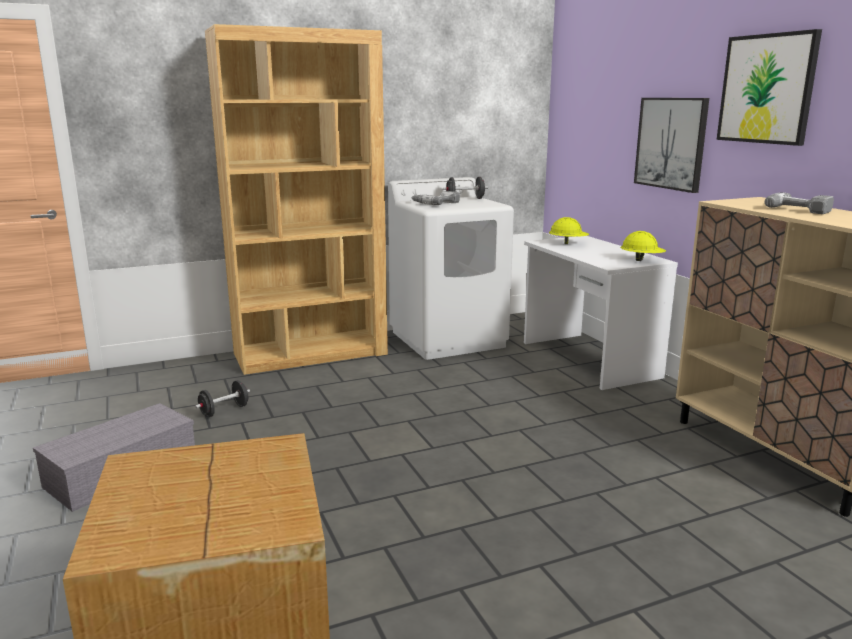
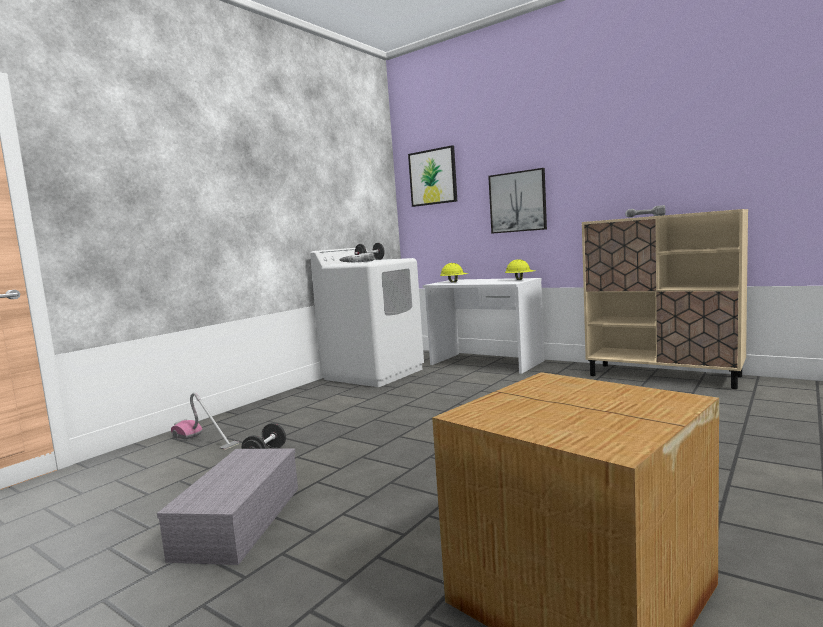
camera: 30 degrees left, 10 degrees down
brown bookcase [205,24,388,375] -> none
picture [717,29,822,146] -> picture moved to [408,145,457,207]
none -> vacuum cleaner [171,393,239,450]

